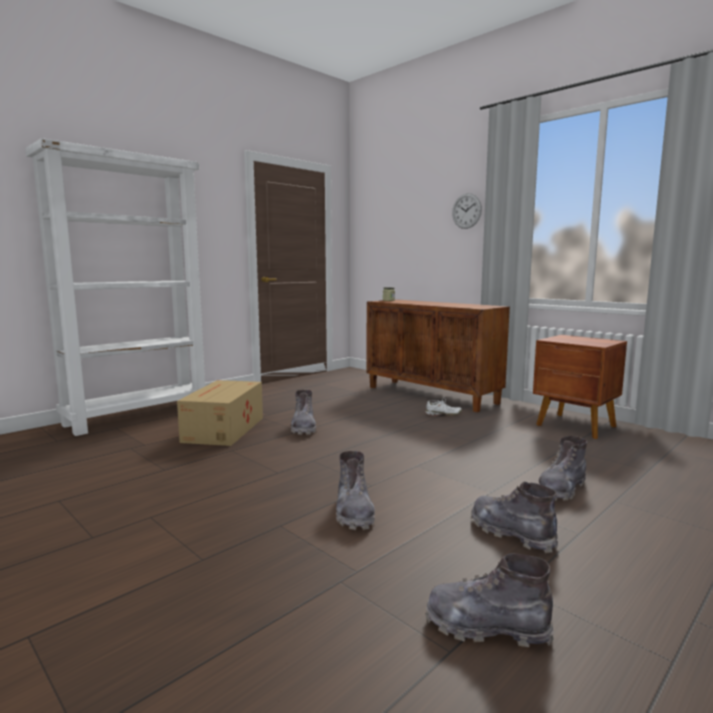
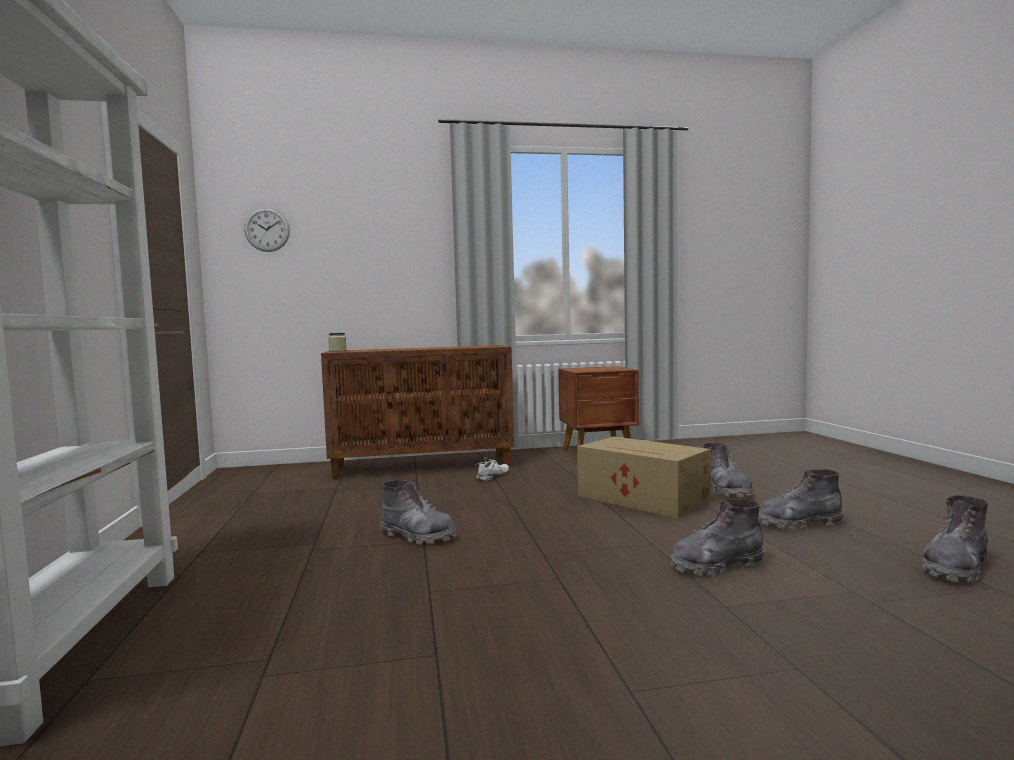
camera: 55 degrees left, 5 degrees down
cardboard box [177,380,263,446] -> cardboard box moved to [577,436,711,518]
grey boot [336,451,375,530] -> grey boot turned 135 degrees clockwise [671,498,765,576]
wall clock [452,193,482,229] -> wall clock moved to [244,208,290,252]

